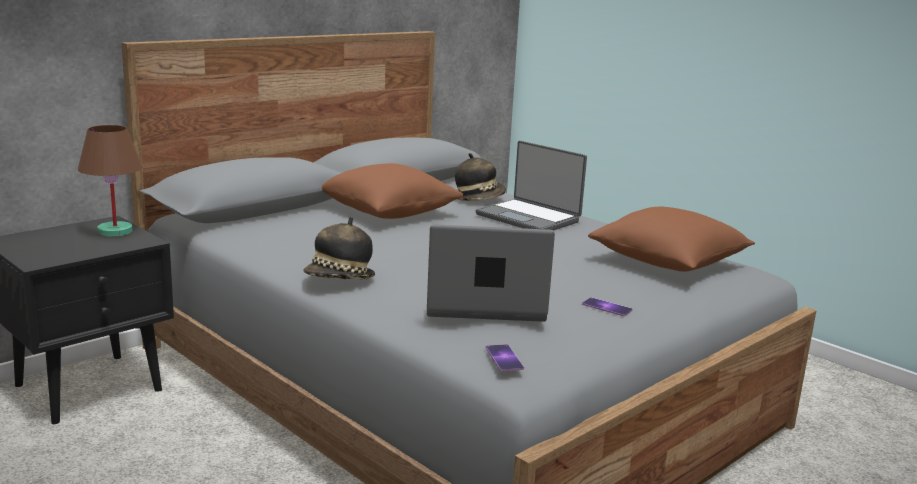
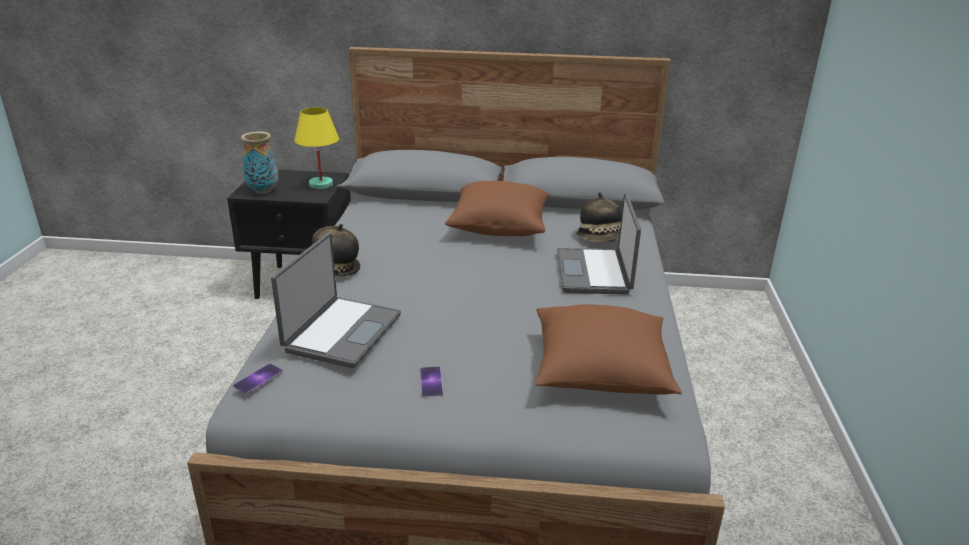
camera: 50 degrees right, 10 degrees up
brown table lamp [78,125,142,237] -> yellow table lamp [294,107,339,189]
laptop [427,224,555,322] -> laptop turned 60 degrees clockwise [271,233,401,368]
none -> vase [241,132,279,194]

